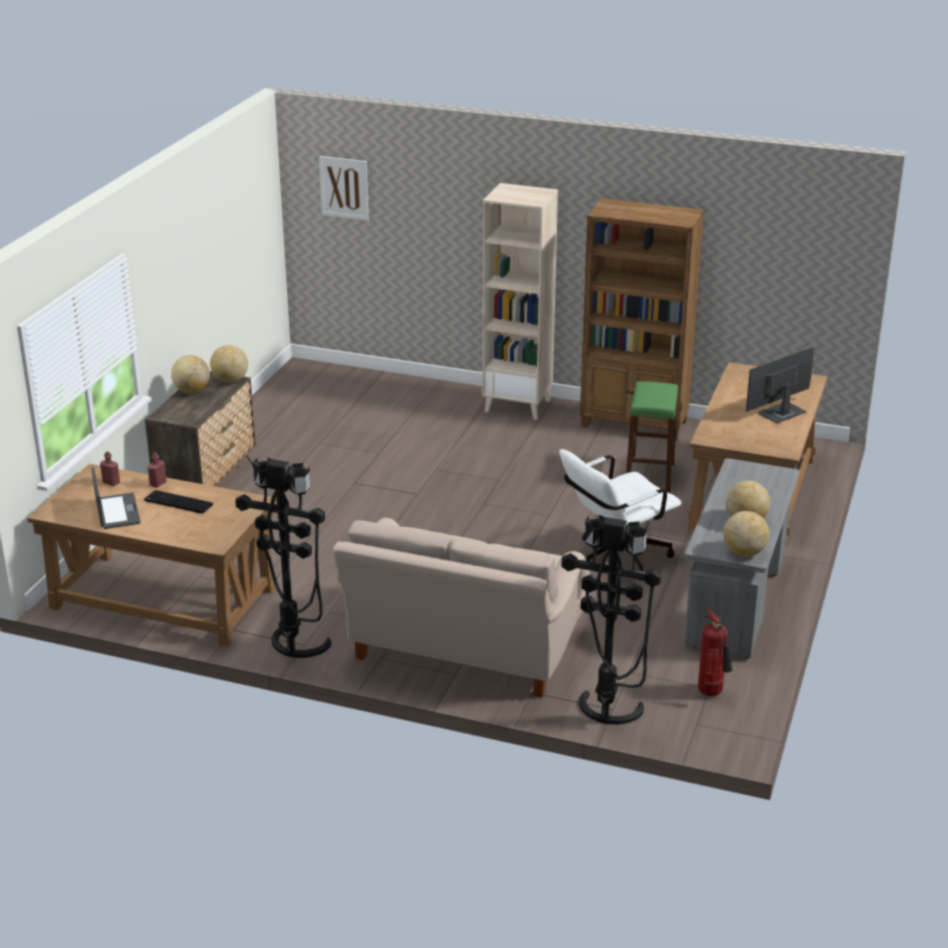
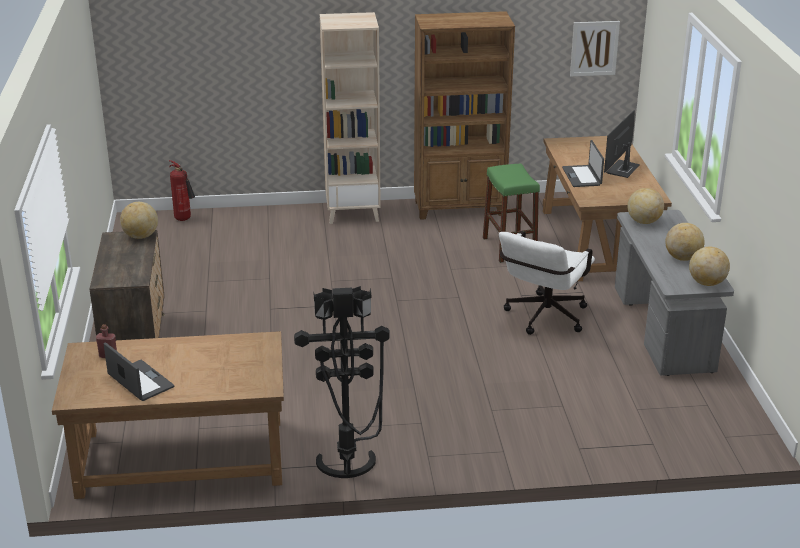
camera: 25 degrees left, 0 degrees up
keyboard [144,490,213,514] -> none
red bottle [147,453,167,488] -> none
globe [171,355,210,393] -> globe moved to [627,188,664,224]
picture [319,156,369,221] -> picture moved to [570,21,620,77]
beige sofa [333,518,590,698] -> none
black floor lamp [561,514,661,724] -> none
fire extinguisher [698,608,732,696] -> fire extinguisher moved to [169,160,195,221]
none -> laptop [562,140,604,187]

